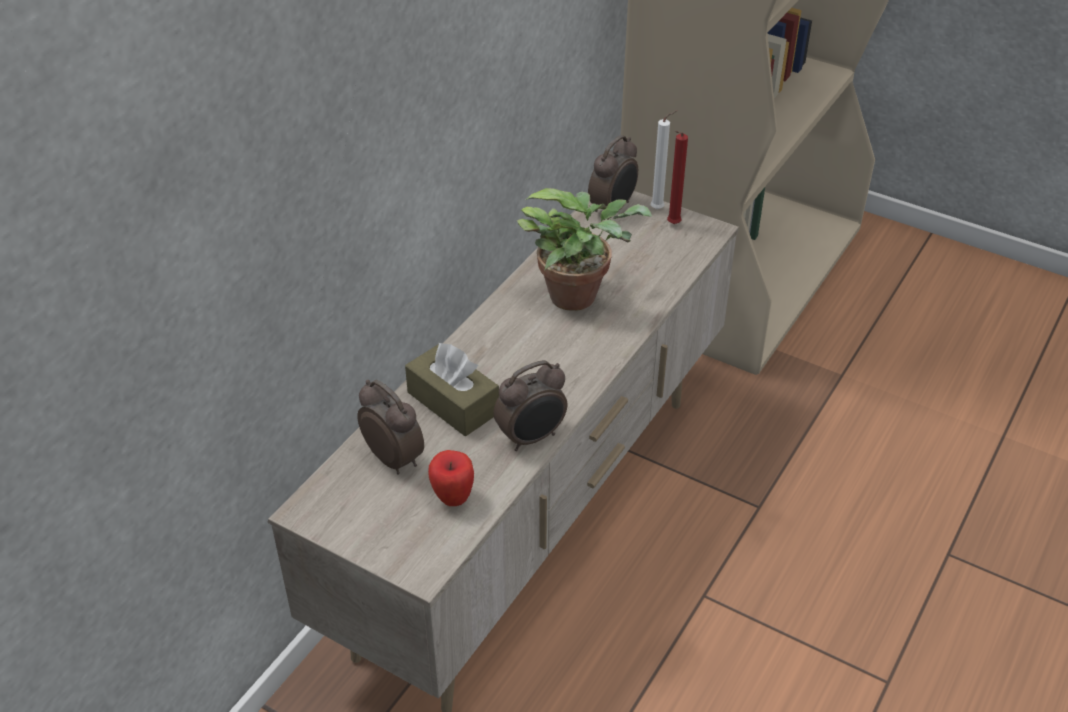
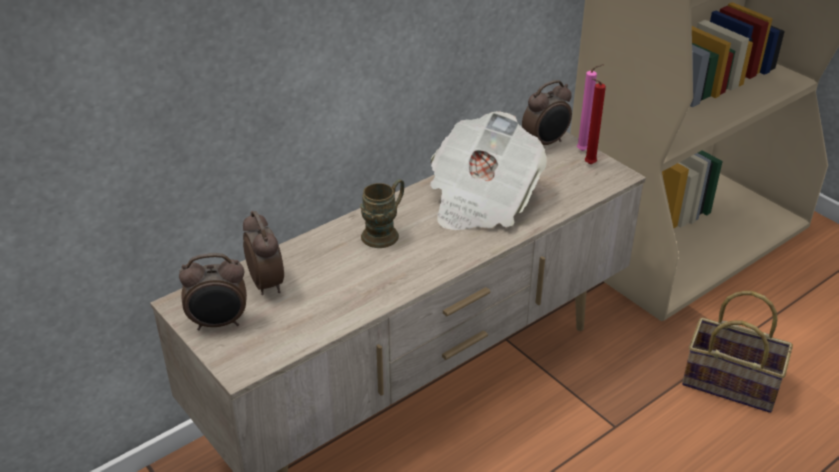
camera: 20 degrees right, 5 degrees down
brown tissue box [405,343,499,436] -> none
apple [428,450,474,506] -> none
alarm clock [493,360,567,451] -> alarm clock moved to [179,253,247,330]
potted plant [517,188,652,311] -> newspaper [430,111,547,230]
white candle [651,110,677,209] -> pink candle [577,64,604,151]
none -> brown mug [360,179,404,248]
none -> basket [682,291,793,413]

